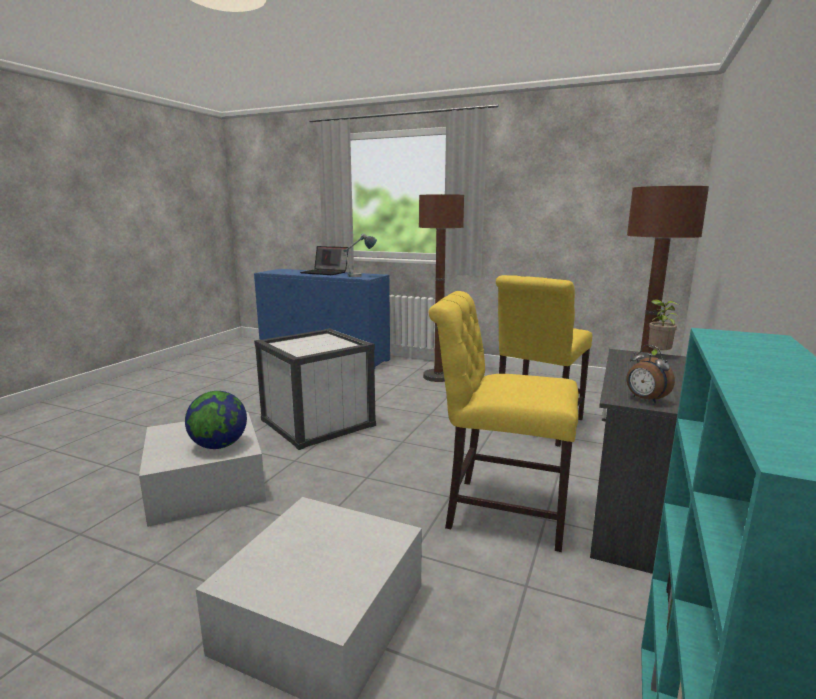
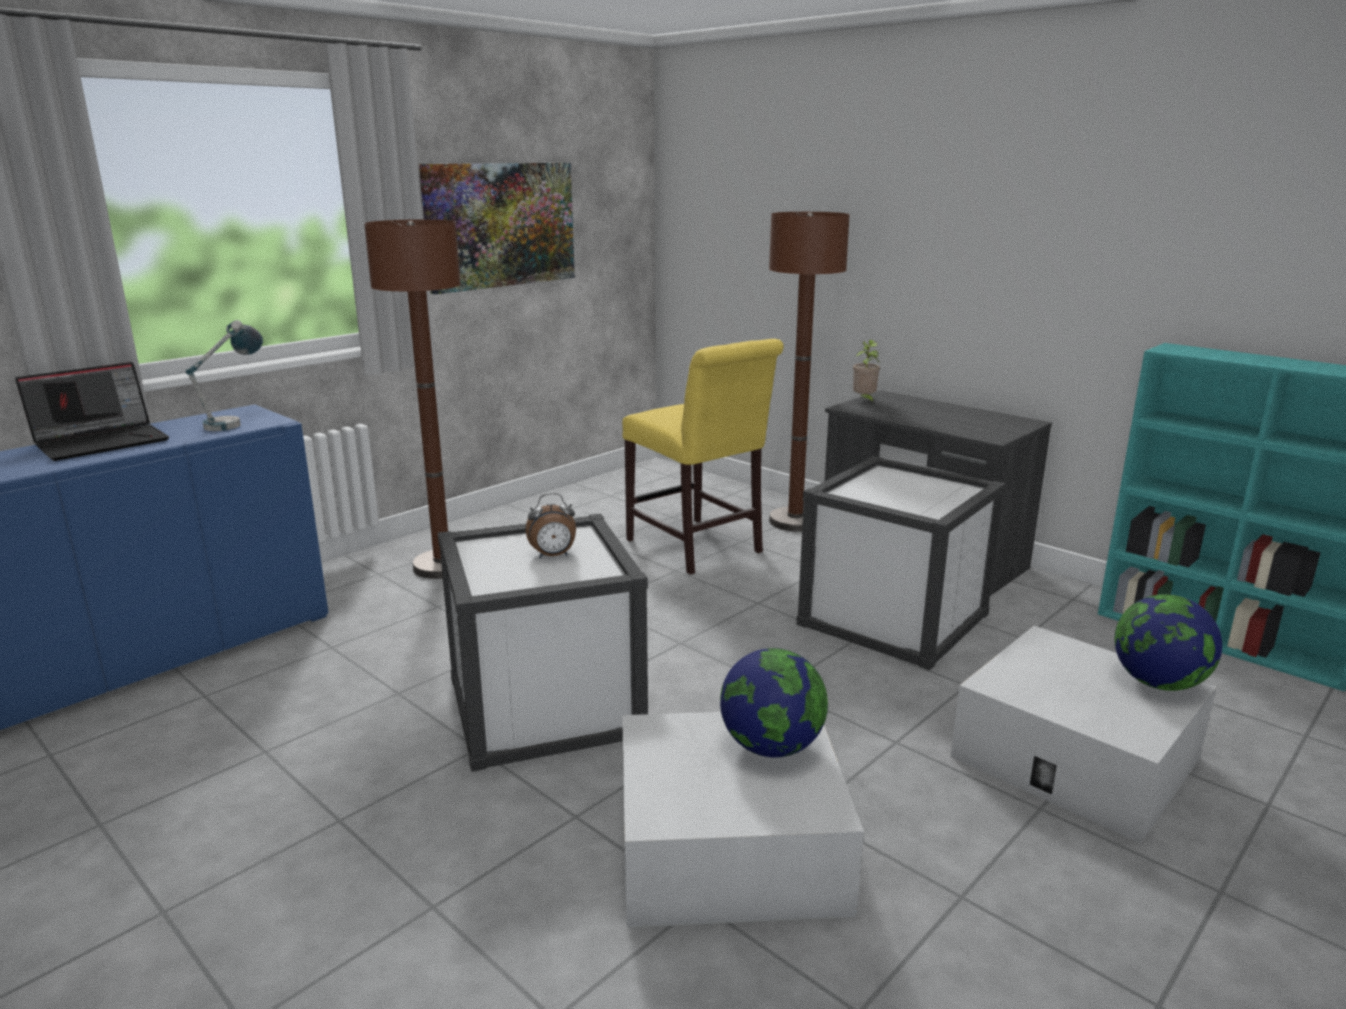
camera: 70 degrees left, 5 degrees up
yellow chair [429,291,579,552] -> white storage box [796,456,1006,670]
alarm clock [627,345,675,403] -> alarm clock moved to [525,493,576,558]
none -> picture [419,163,575,294]
none -> globe [1115,594,1222,691]

